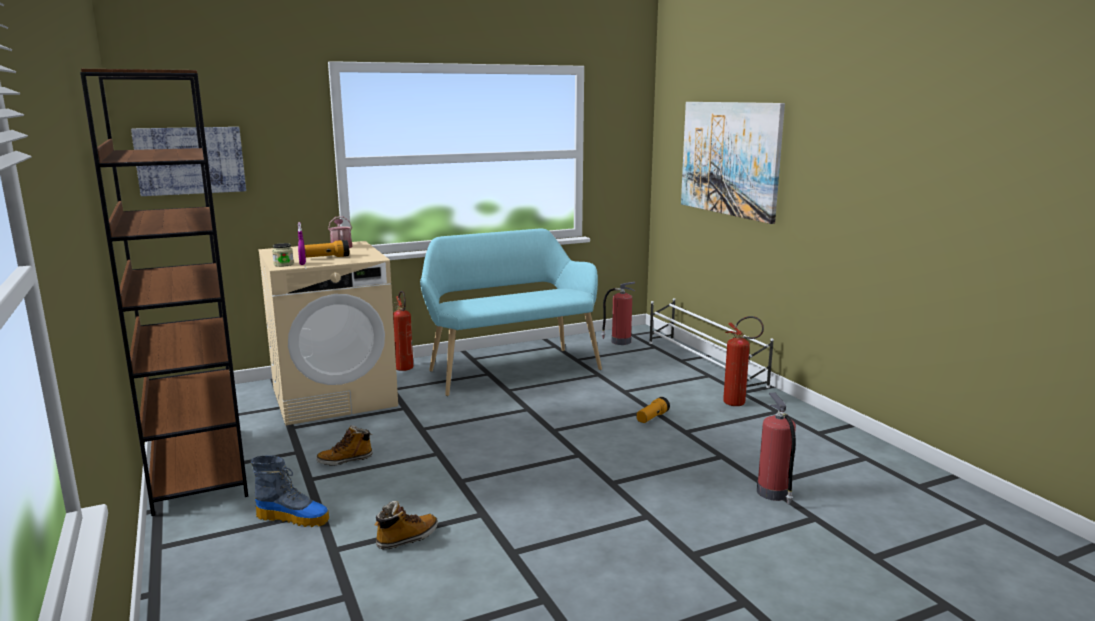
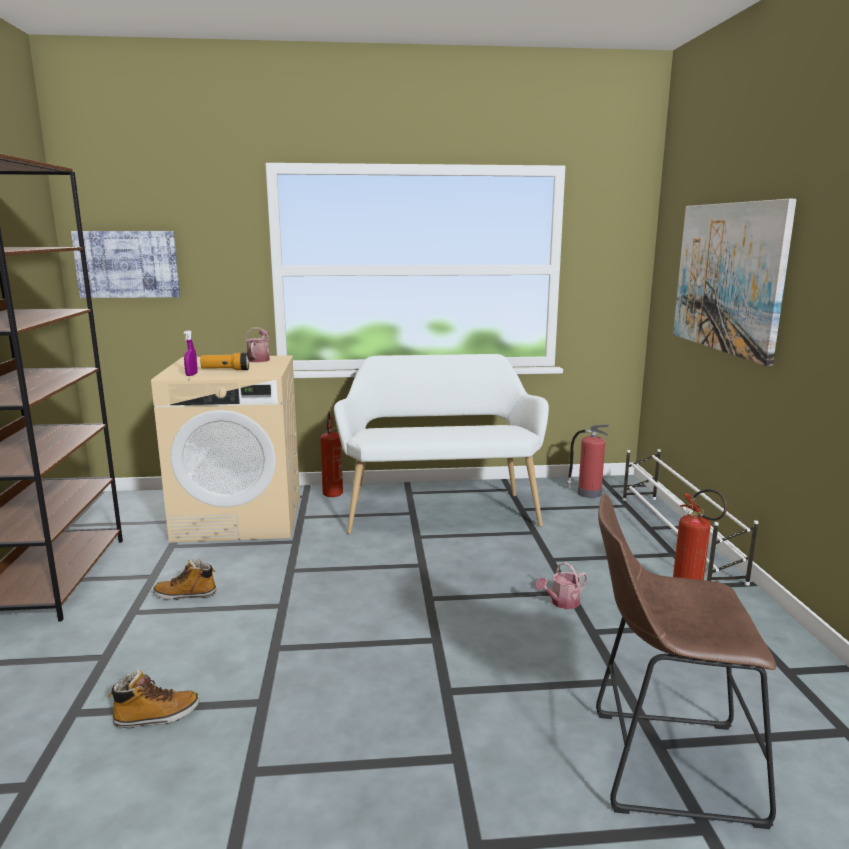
camera: 20 degrees right, 0 degrees up
boot [251,455,329,527] -> none
jar [272,243,294,267] -> none
turquoise bench [420,229,602,396] -> white bench [334,354,549,534]
flashlight [636,397,670,423] -> watering can [535,562,588,609]
fire extinguisher [757,392,796,505] -> brown stool [596,493,776,829]

